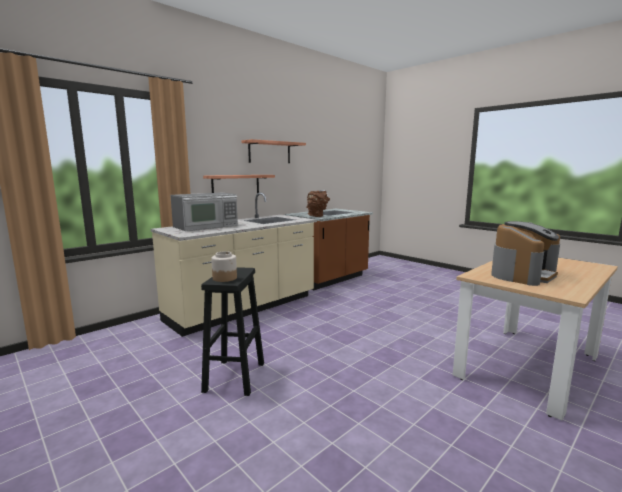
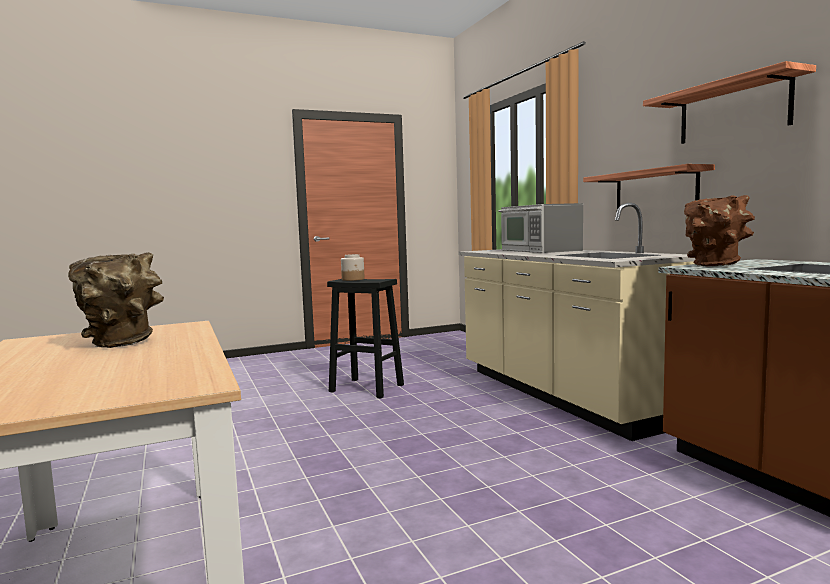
camera: 110 degrees right, 5 degrees down
coffee machine [491,221,560,286] -> brown vase [68,252,164,348]

